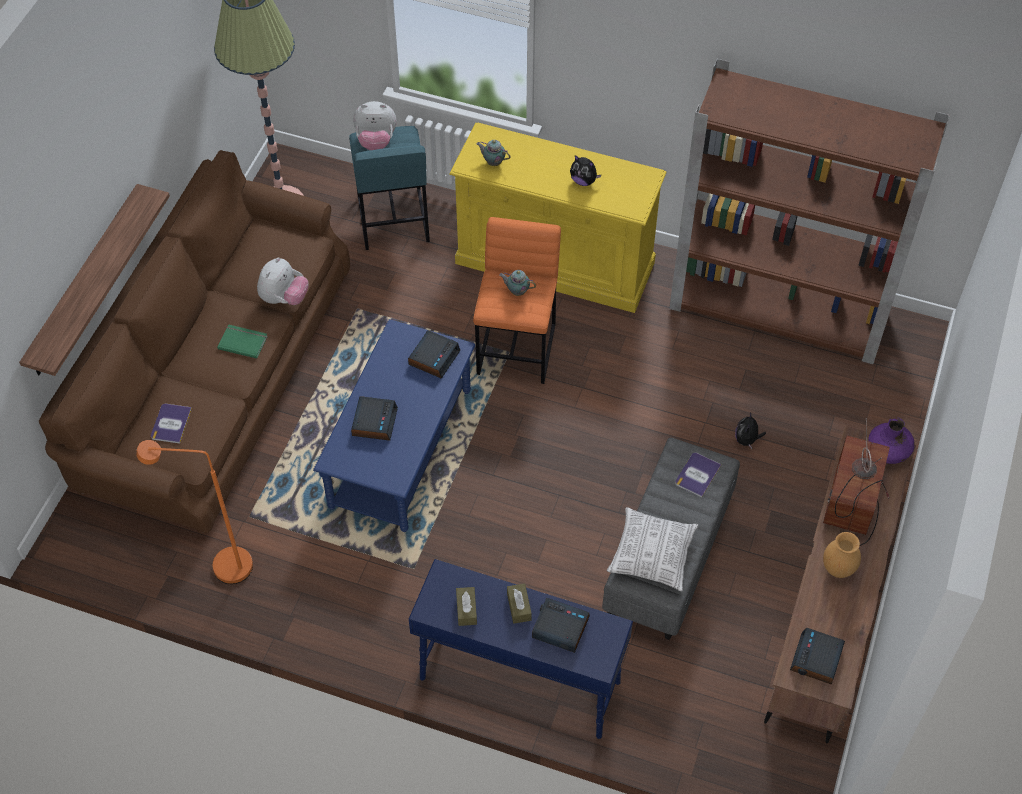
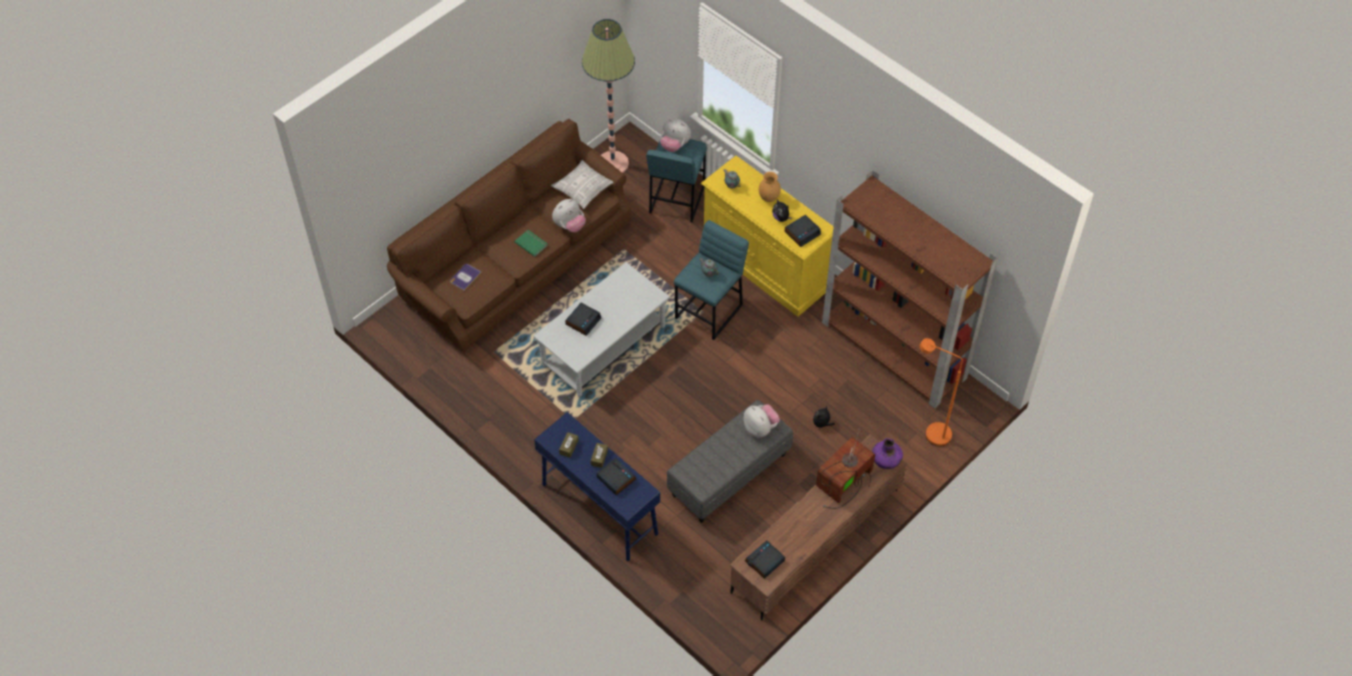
camera: 25 degrees right, 0 degrees up
shelf [19,184,170,376] -> none
orange floor lamp [136,440,253,584] -> orange floor lamp moved to [920,338,963,447]
blue coffee table [313,319,475,532] -> grey coffee table [533,262,670,397]
alarm clock [408,330,460,379] -> alarm clock moved to [785,215,821,247]
orange stool [473,217,561,384] -> blue stool [674,220,749,340]
pillow [607,507,699,591] -> pillow moved to [551,160,614,209]
book [675,453,721,498] -> plush toy [743,404,780,437]
brown vase [823,532,861,578] -> brown vase moved to [759,172,781,202]

